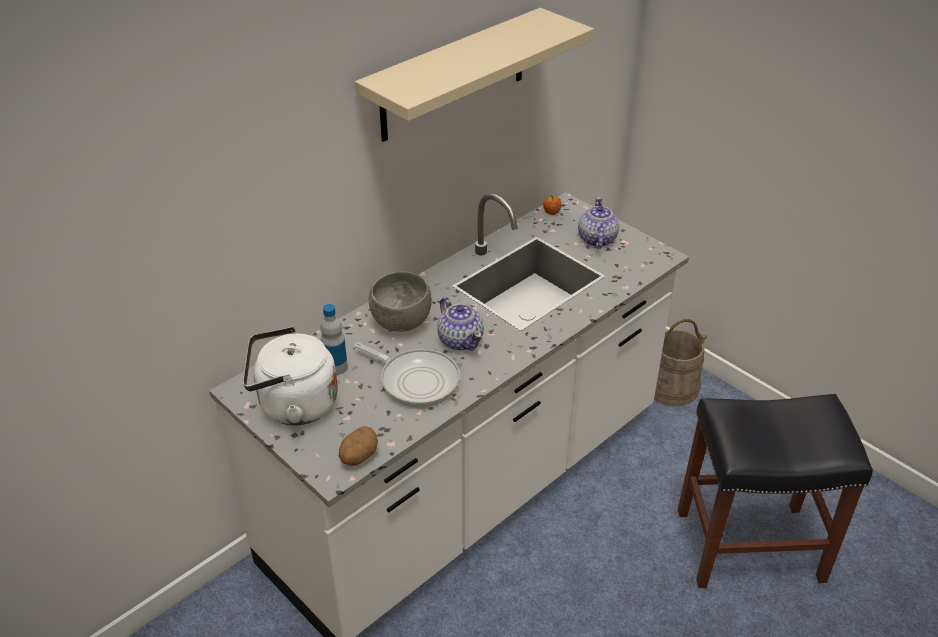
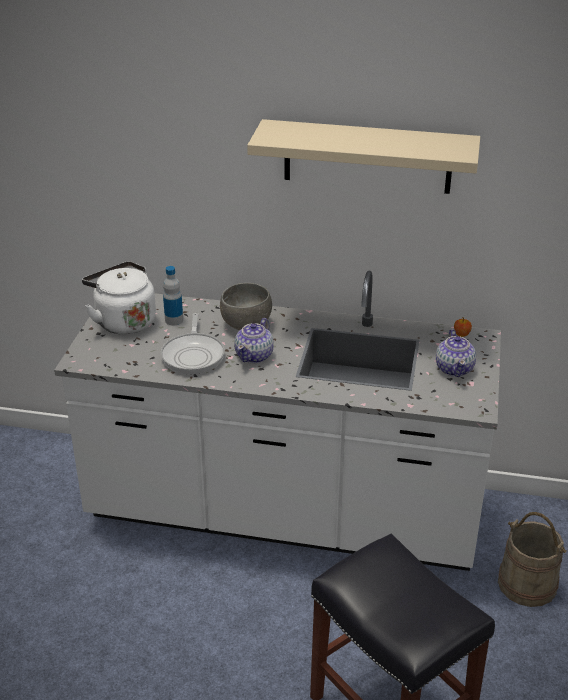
camera: 55 degrees right, 5 degrees down
potato [339,426,378,466] -> none
teapot [578,197,619,249] -> teapot turned 120 degrees clockwise [436,329,476,377]

